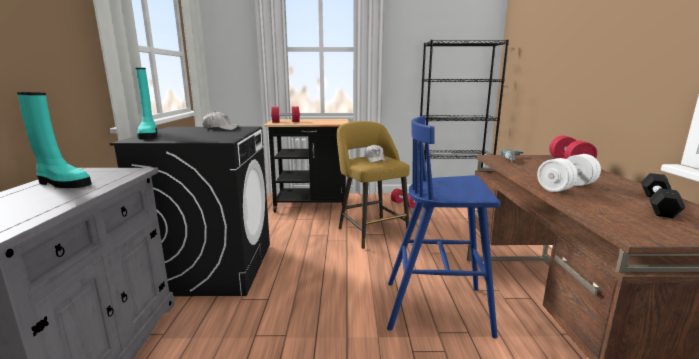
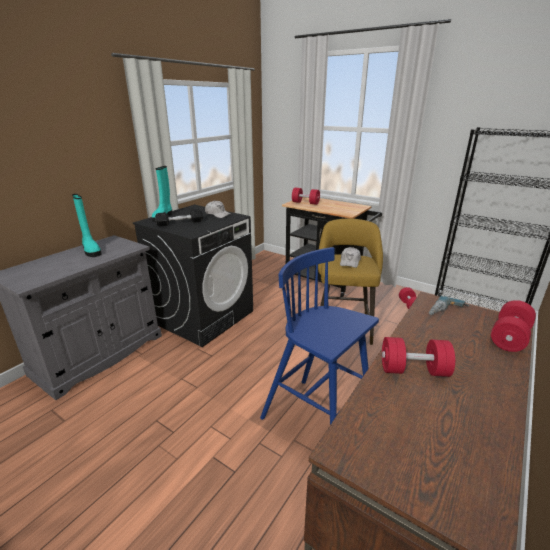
camera: 35 degrees right, 10 degrees up
white dumbbell [537,154,601,192] -> red dumbbell [382,337,455,377]
black dumbbell [641,173,685,218] -> black dumbbell moved to [155,209,203,227]

